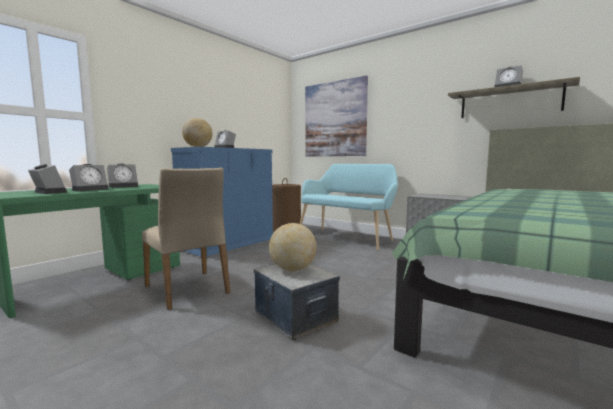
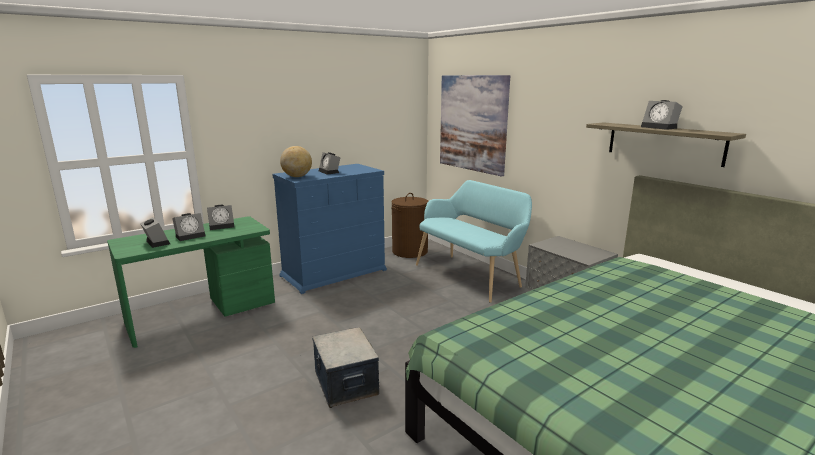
camera: 15 degrees right, 10 degrees up
beige chair [142,168,230,310] -> none
globe [269,223,317,271] -> none

